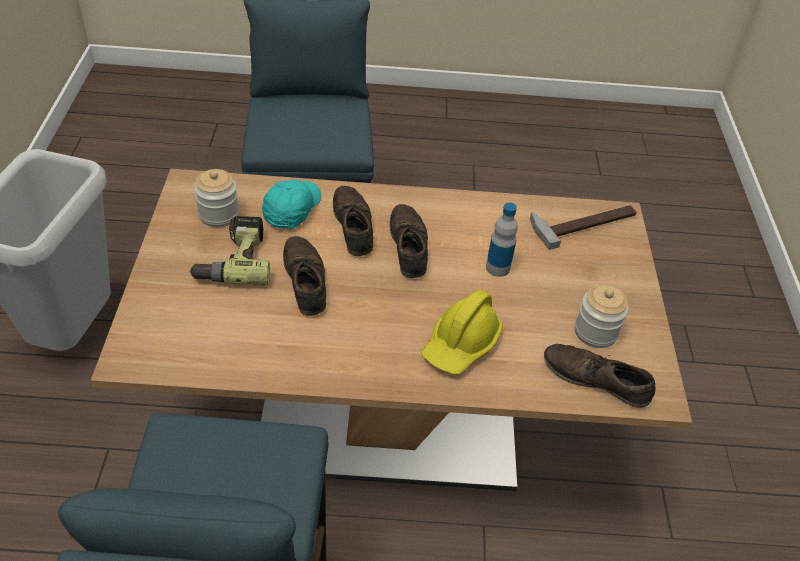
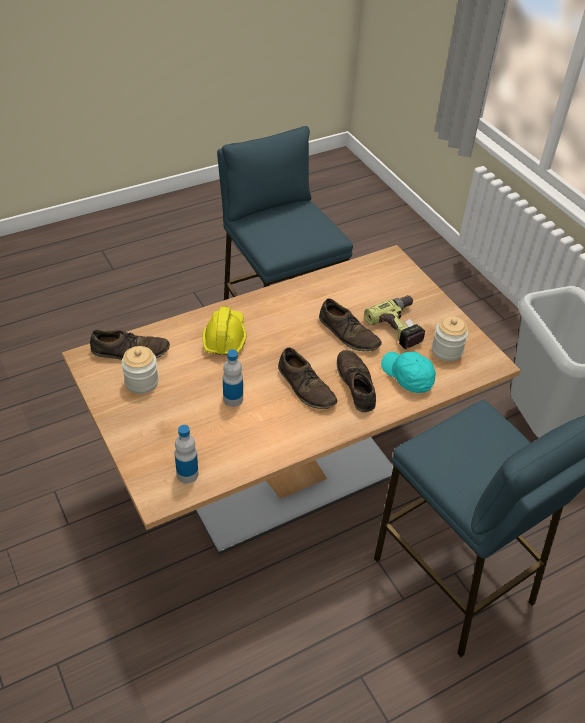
camera: 150 degrees right, 0 degrees up
turquoise cap [262,180,321,229] -> turquoise cap turned 150 degrees clockwise [381,352,436,393]
brown shoe [333,186,373,256] -> brown shoe turned 150 degrees counterclockwise [337,350,376,412]
hammer [530,205,636,250] -> bottle [175,425,198,483]

